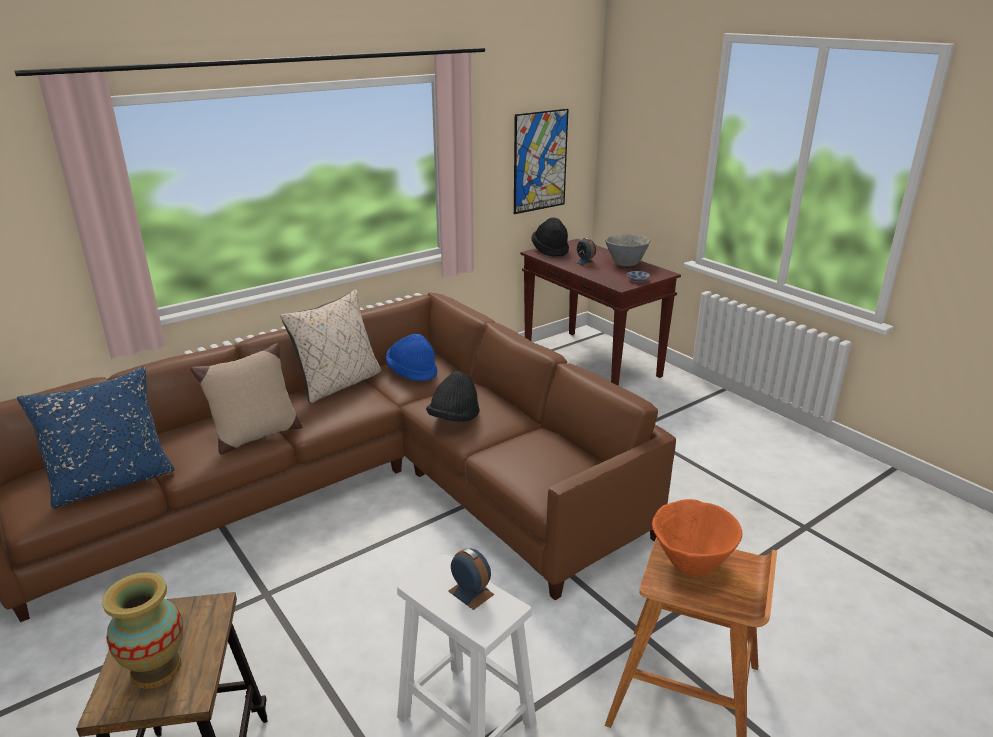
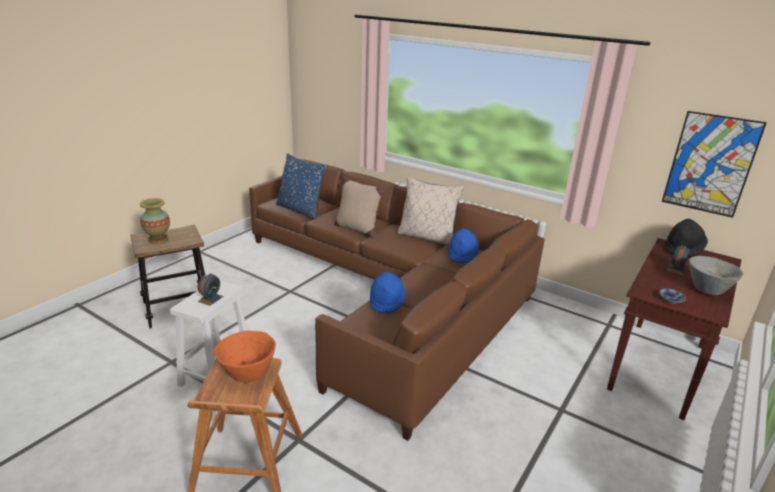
camera: 70 degrees right, 0 degrees up
black hat [426,371,480,422] -> none
none -> blue hat [370,272,405,314]

